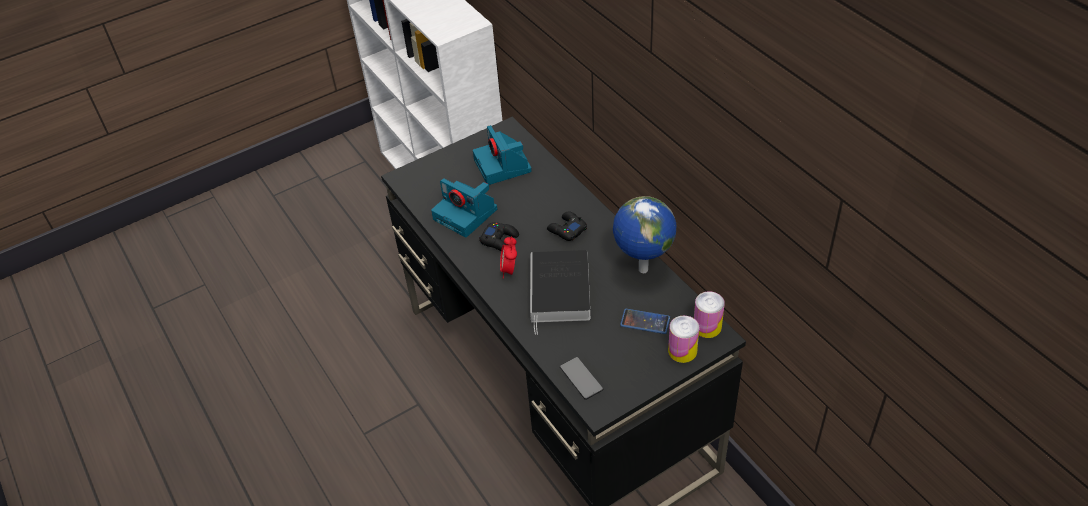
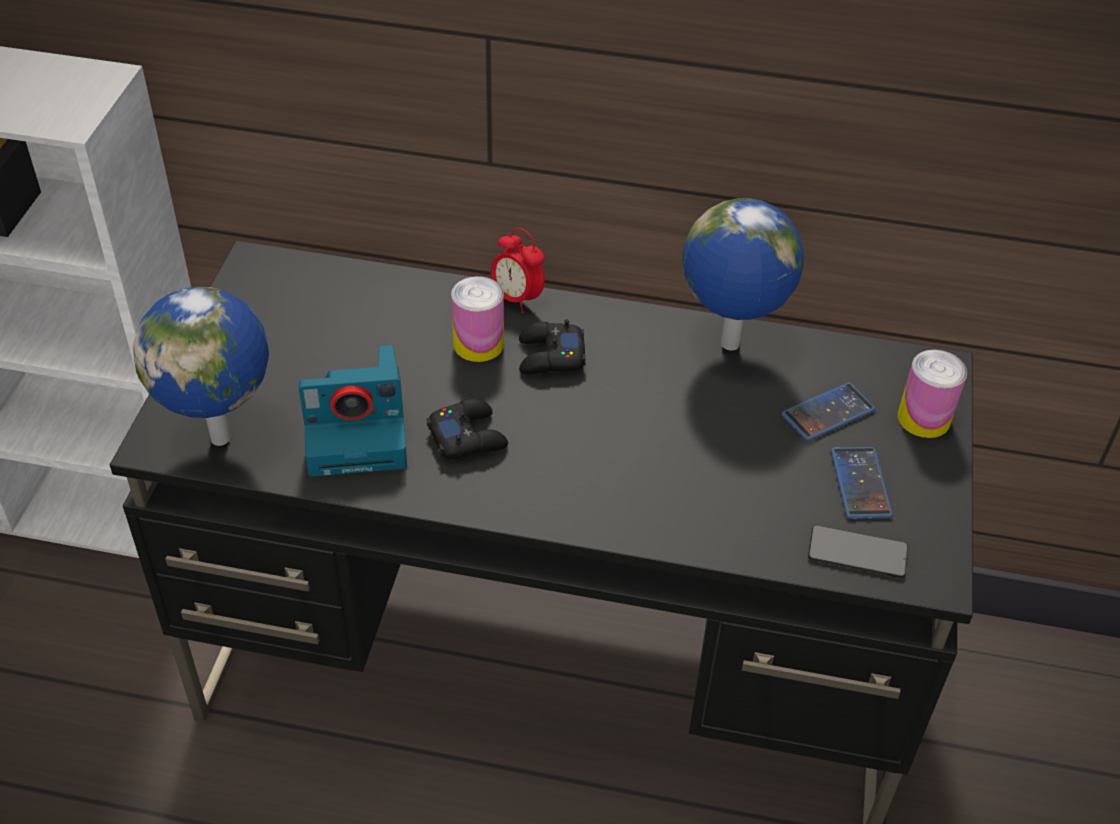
camera: 50 degrees left, 0 degrees up
camera [473,125,532,185] -> none
alarm clock [500,236,517,278] -> alarm clock moved to [491,228,545,313]
book [530,250,590,335] -> none
can [694,291,725,338] -> can moved to [451,276,504,362]
none -> globe [133,287,269,446]
none -> phone [831,447,893,519]

